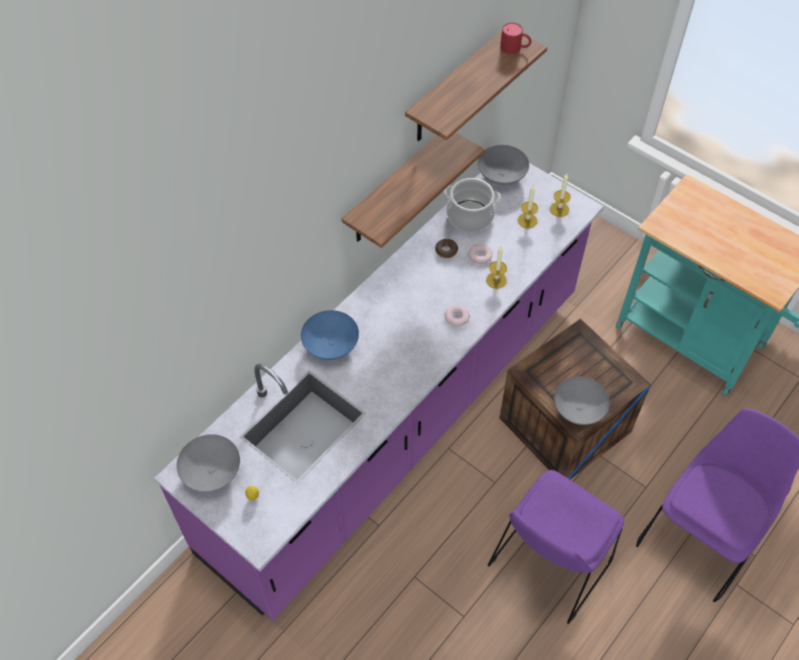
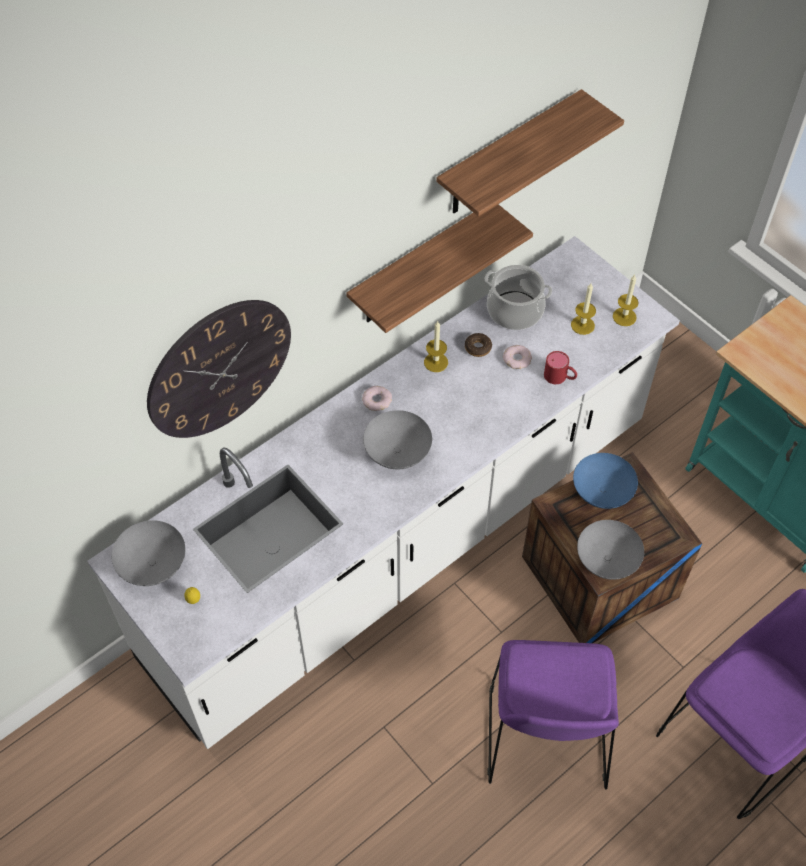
camera: 10 degrees right, 0 degrees up
purple counter [154,163,604,621] -> white counter [87,236,680,749]
blue bowl [301,310,359,360] -> blue bowl moved to [573,453,638,509]
donut [444,305,470,327] -> donut moved to [362,386,392,411]
grey bowl [478,145,529,185] -> grey bowl moved to [363,410,432,469]
candle [486,246,507,289] -> candle moved to [424,320,448,372]
purple chair [488,470,625,624] -> purple chair turned 45 degrees counterclockwise [488,640,619,790]
red mug [500,22,531,54] -> red mug moved to [544,351,577,384]
none -> wall clock [147,300,291,438]

